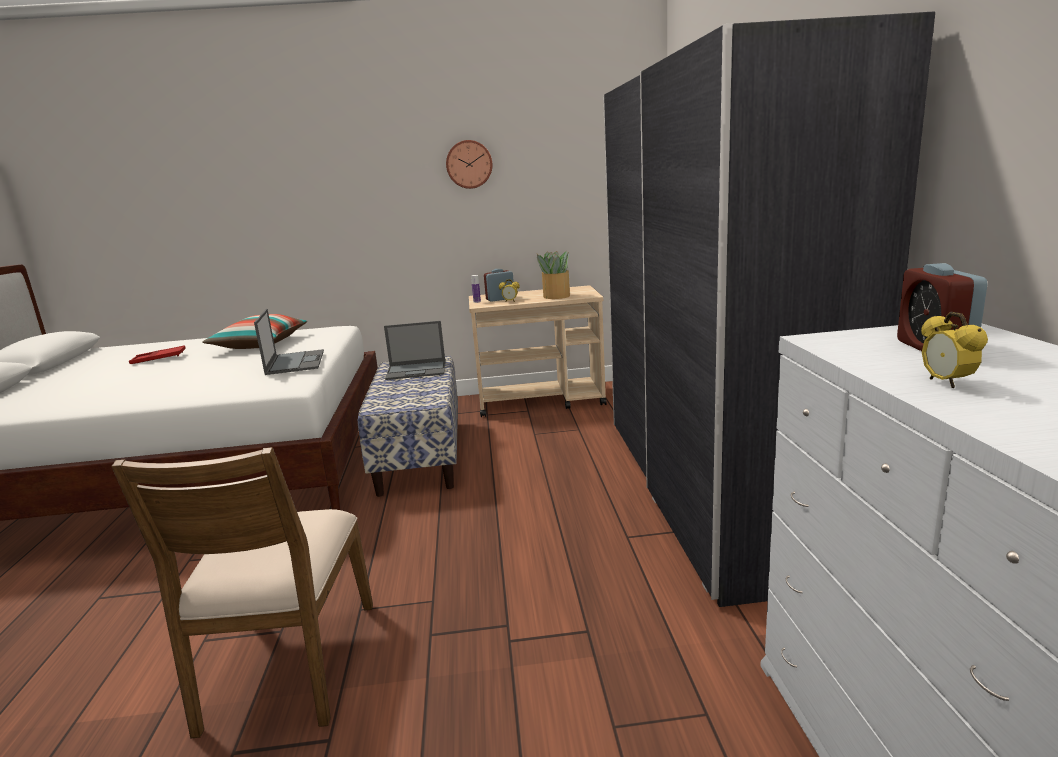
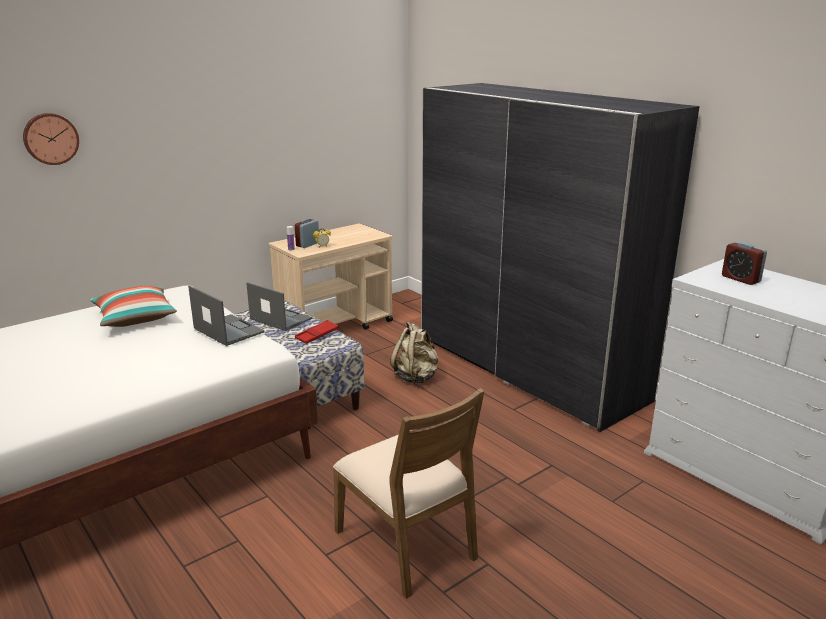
camera: 35 degrees left, 5 degrees up
red tray [129,345,186,364] -> red tray moved to [295,320,339,344]
laptop [384,321,445,380] -> laptop turned 105 degrees counterclockwise [246,282,312,331]
wall clock [446,140,492,189] -> wall clock moved to [23,113,79,165]
potted plant [537,251,570,299] -> none
alarm clock [921,312,988,388] -> none
none -> beige backpack [390,322,439,383]

